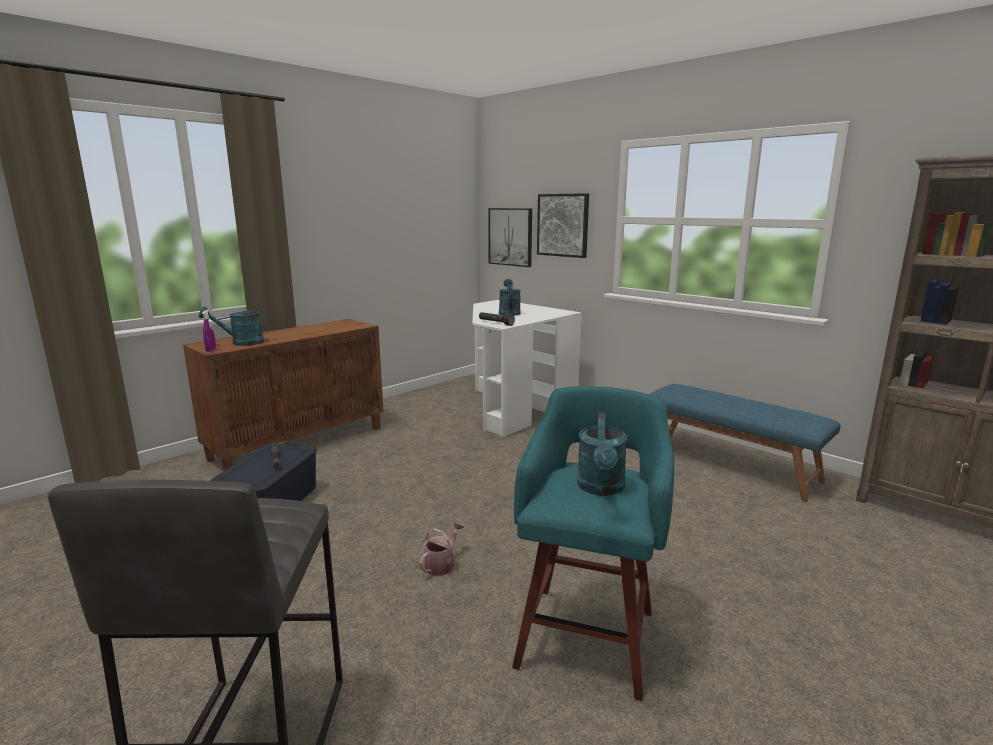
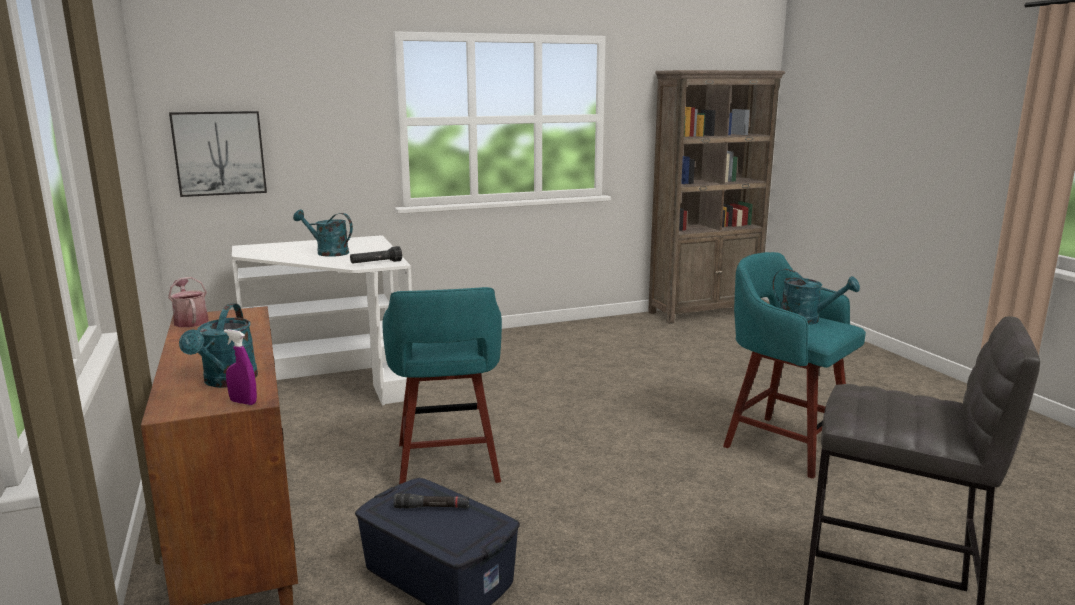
camera: 65 degrees left, 0 degrees up
watering can [420,522,464,576] -> watering can moved to [168,277,209,327]
picture [537,193,589,258] -> none
blue bench [649,384,840,502] -> none
none -> turquoise stool [382,287,502,484]

